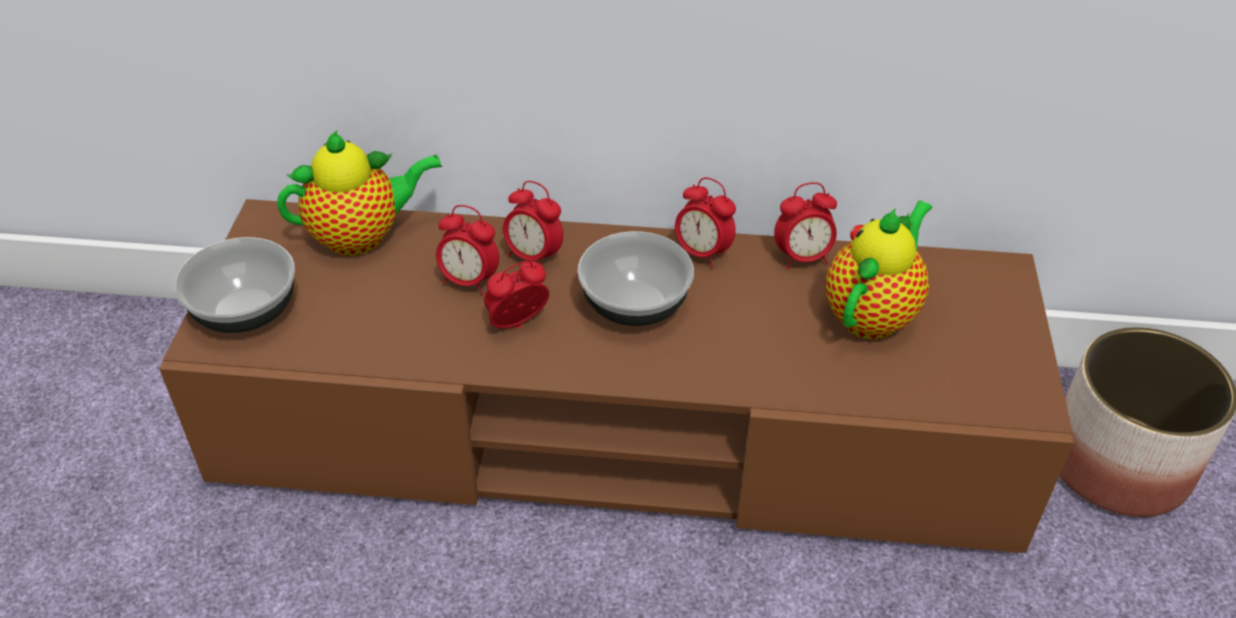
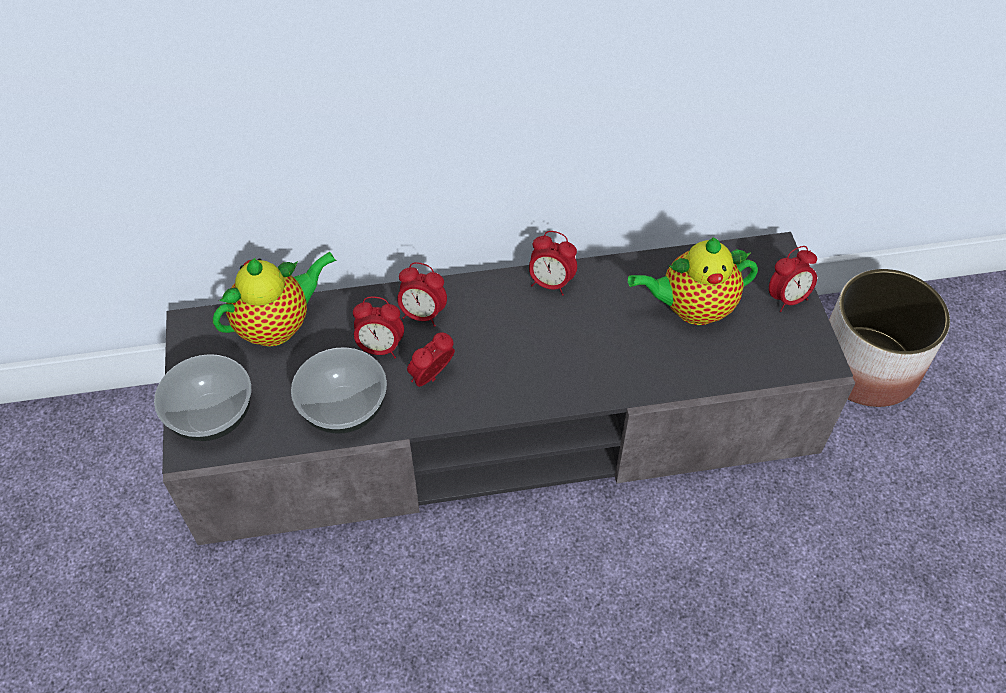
camera: 15 degrees left, 10 degrees up
brown tv stand [159,199,1074,553] -> grey tv stand [162,232,855,545]
bowl [578,231,694,326] -> bowl moved to [291,347,387,434]
alarm clock [774,182,837,269] -> alarm clock moved to [769,246,817,312]
teapot [826,200,932,340] -> teapot turned 120 degrees counterclockwise [628,237,758,325]

